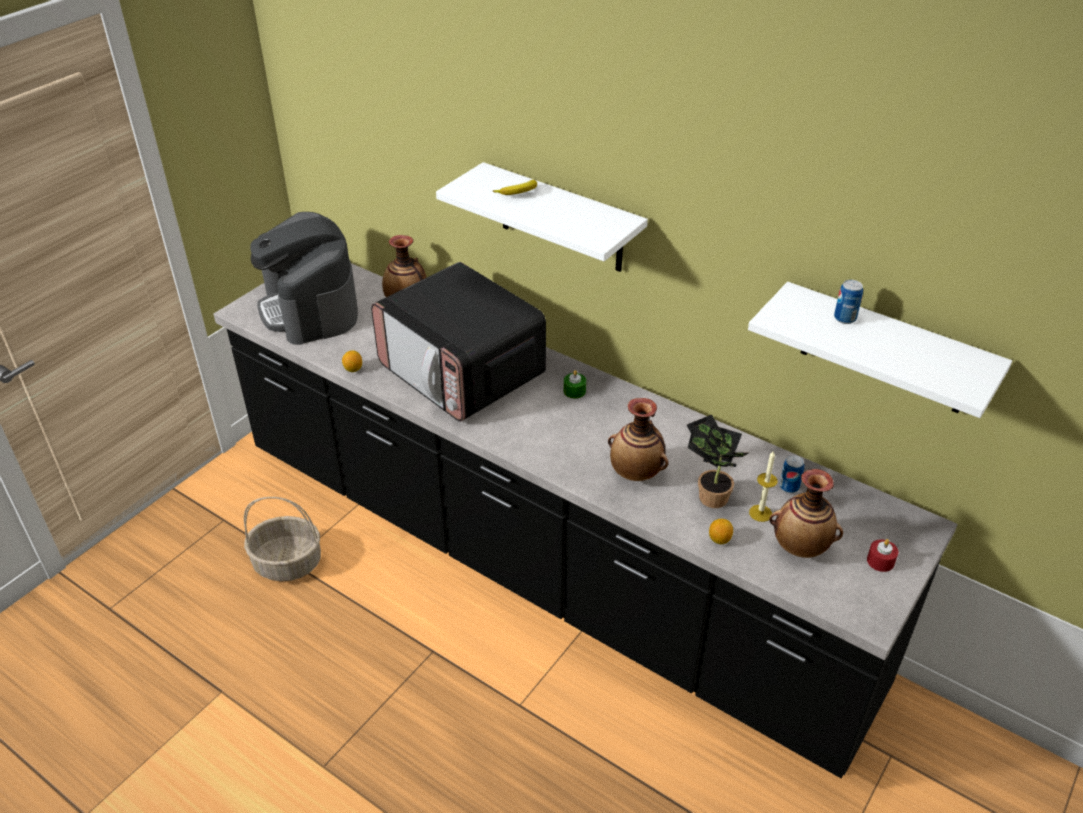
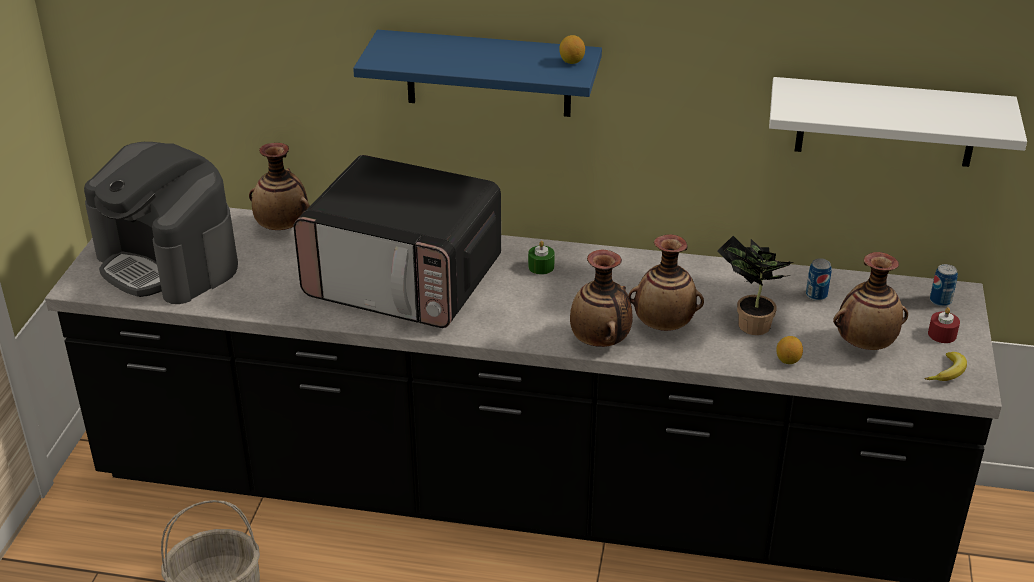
camera: 25 degrees left, 5 degrees down
lemon [342,350,362,372] -> lemon moved to [559,35,585,64]
white shelf [436,162,648,272] -> blue shelf [353,30,602,117]
banana [493,180,537,195] -> banana moved to [925,352,967,381]
candle [749,451,777,522] -> none
can [834,280,863,324] -> can moved to [930,264,958,307]
none -> vase [570,250,633,347]

